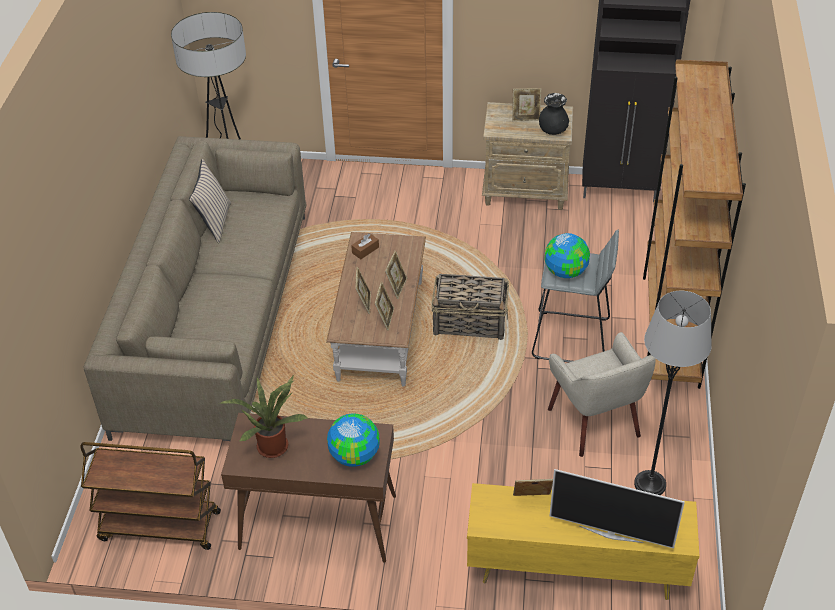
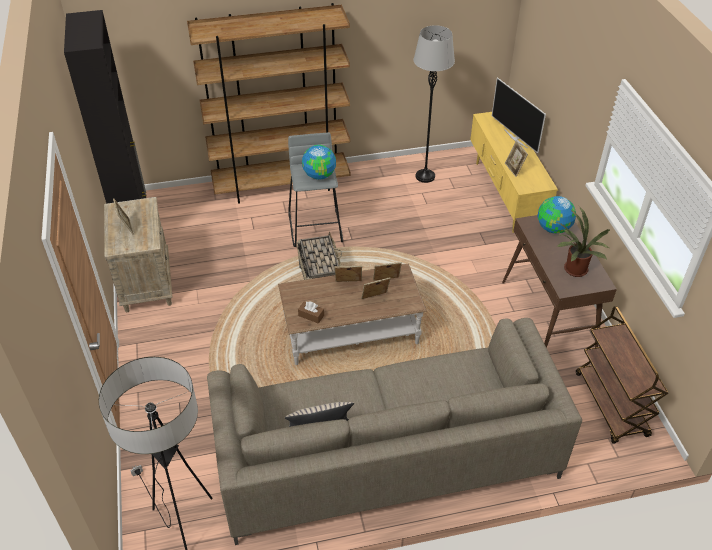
camera: 110 degrees left, 0 degrees up
black vase [539,93,569,135] -> none
beige armchair [548,332,656,457] -> none
television [549,469,685,549] -> television turned 150 degrees clockwise [492,77,546,153]

